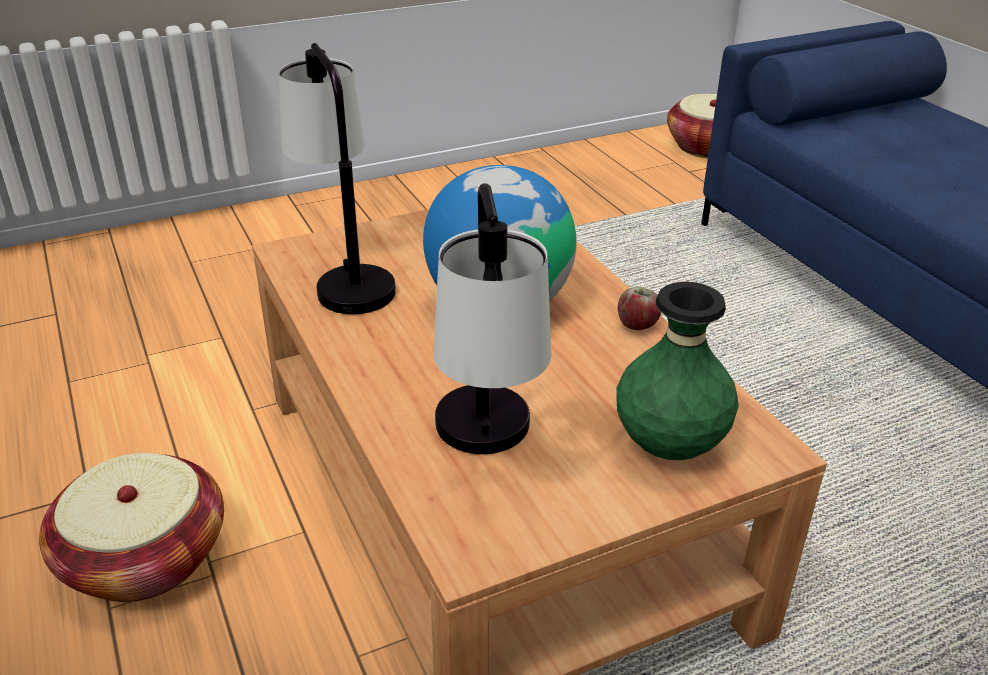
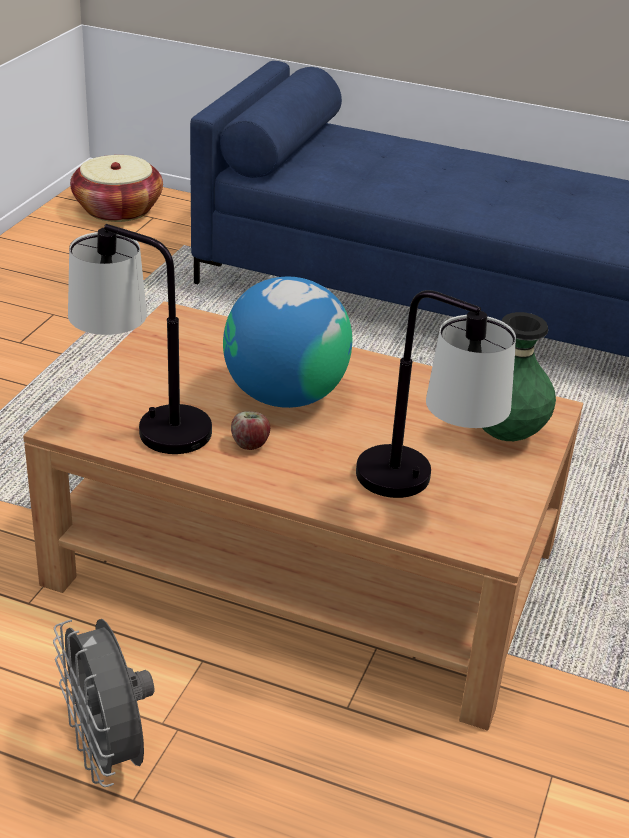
camera: 45 degrees left, 0 degrees up
basket [39,453,224,602] -> grey fan [53,619,155,787]
apple [618,286,661,330] -> apple moved to [231,411,270,450]

